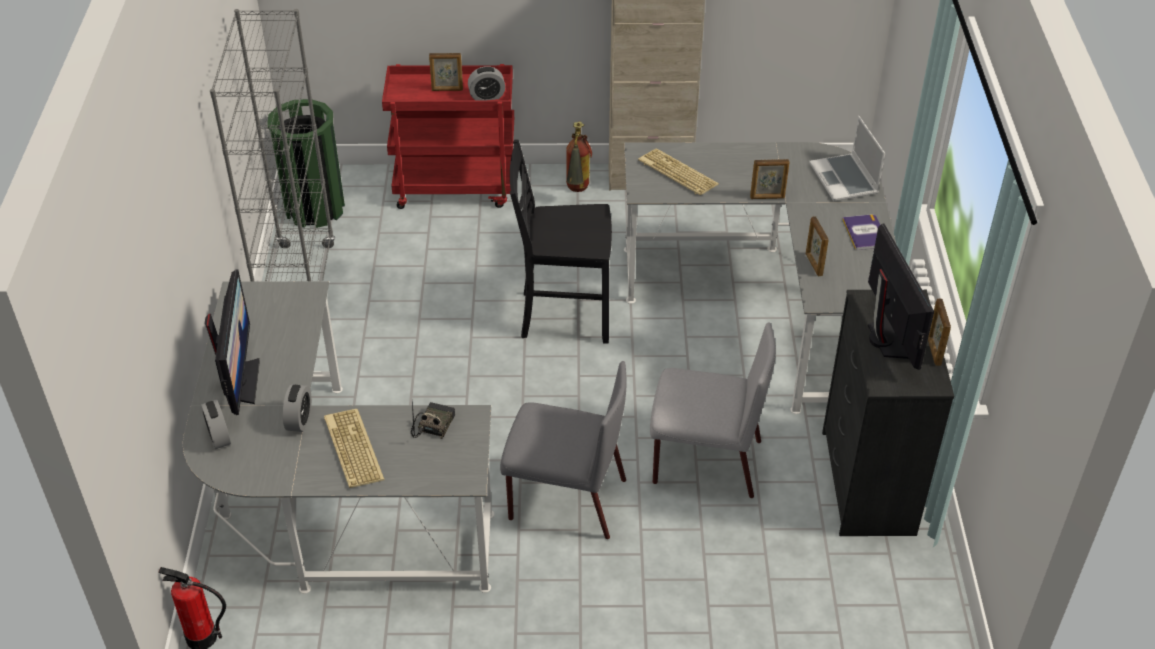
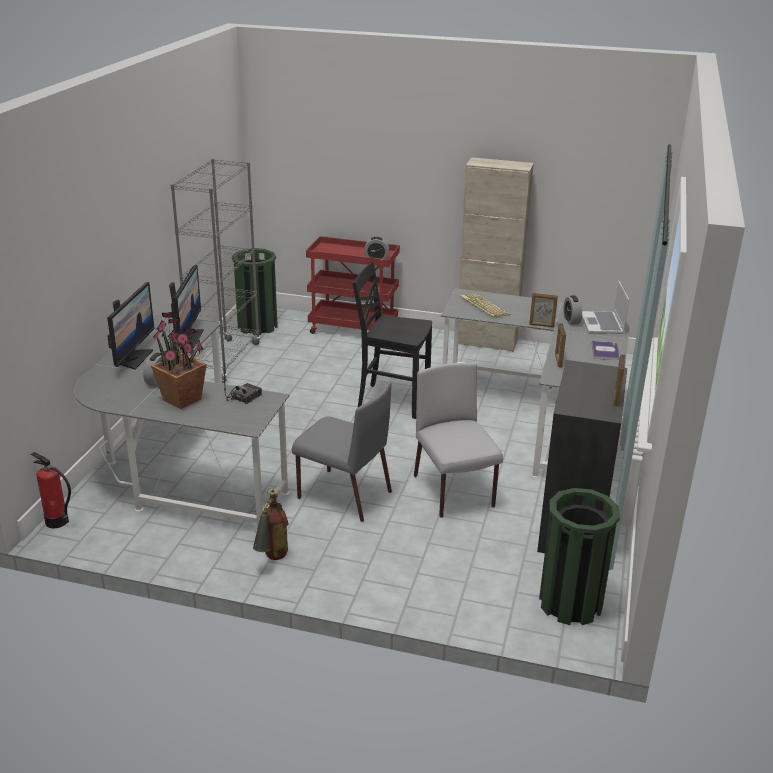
camera: 15 degrees right, 15 degrees down
alarm clock [201,400,231,449] -> alarm clock moved to [563,295,582,325]
keyboard [324,409,385,488] -> potted plant [151,312,207,409]
picture frame [429,53,463,91] -> none
fire extinguisher [566,122,592,192] -> fire extinguisher moved to [253,488,288,560]
grey chair [650,322,776,498] -> grey chair turned 135 degrees counterclockwise [414,363,503,518]
monitor [868,224,934,370] -> monitor moved to [169,265,203,348]
none -> green trash can [539,488,620,625]

